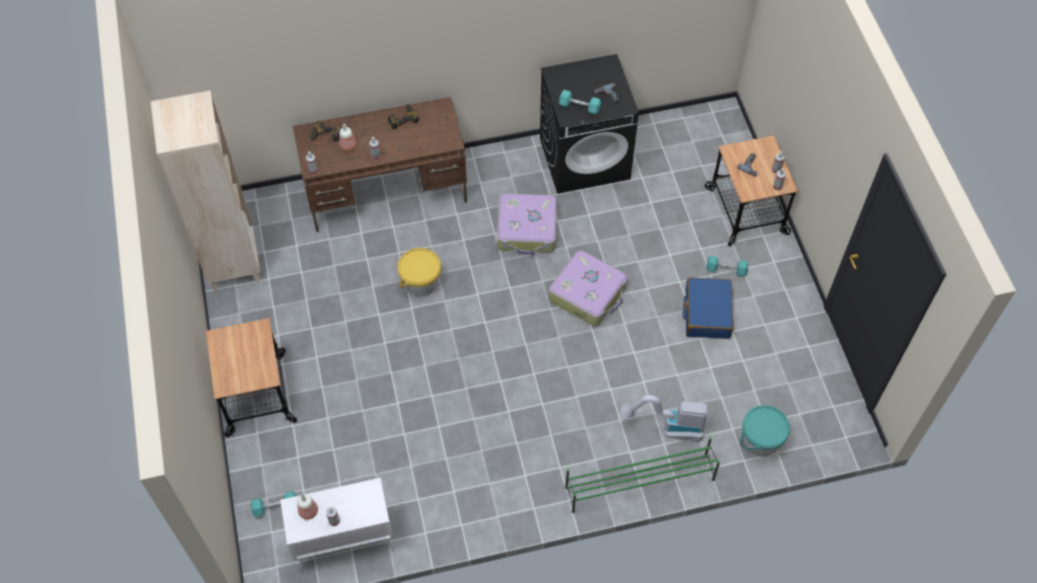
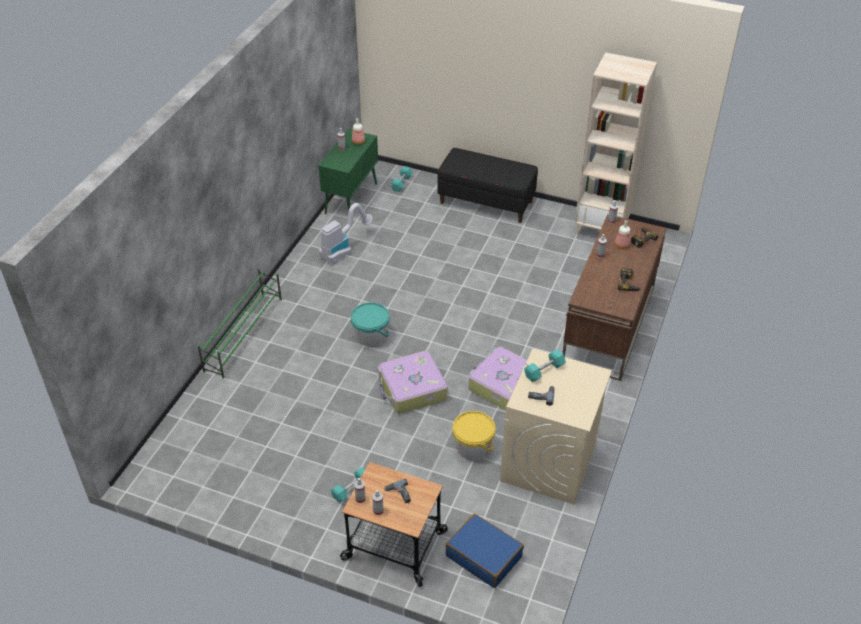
camera: 125 degrees right, 15 degrees down
cart [206,318,297,437] -> black bench [437,148,538,223]
white cabinet [280,478,395,572] -> green cabinet [319,129,378,214]
yellow bucket [397,248,441,297] -> yellow bucket moved to [452,411,496,460]
black washing machine [540,54,639,194] -> beige washing machine [500,349,612,505]
vacuum cleaner [621,395,707,443] -> vacuum cleaner moved to [319,203,373,264]
blue suitcase [683,278,733,339] -> blue suitcase moved to [446,514,524,588]
turquoise bucket [741,405,790,457] -> turquoise bucket moved to [351,302,390,347]

